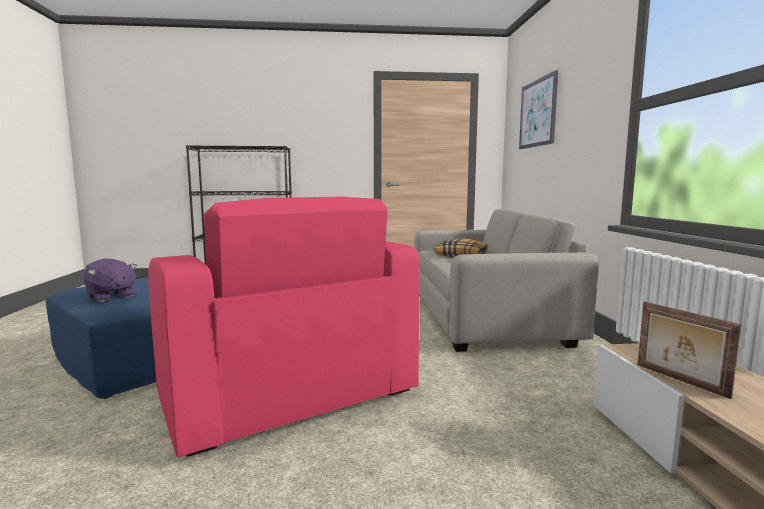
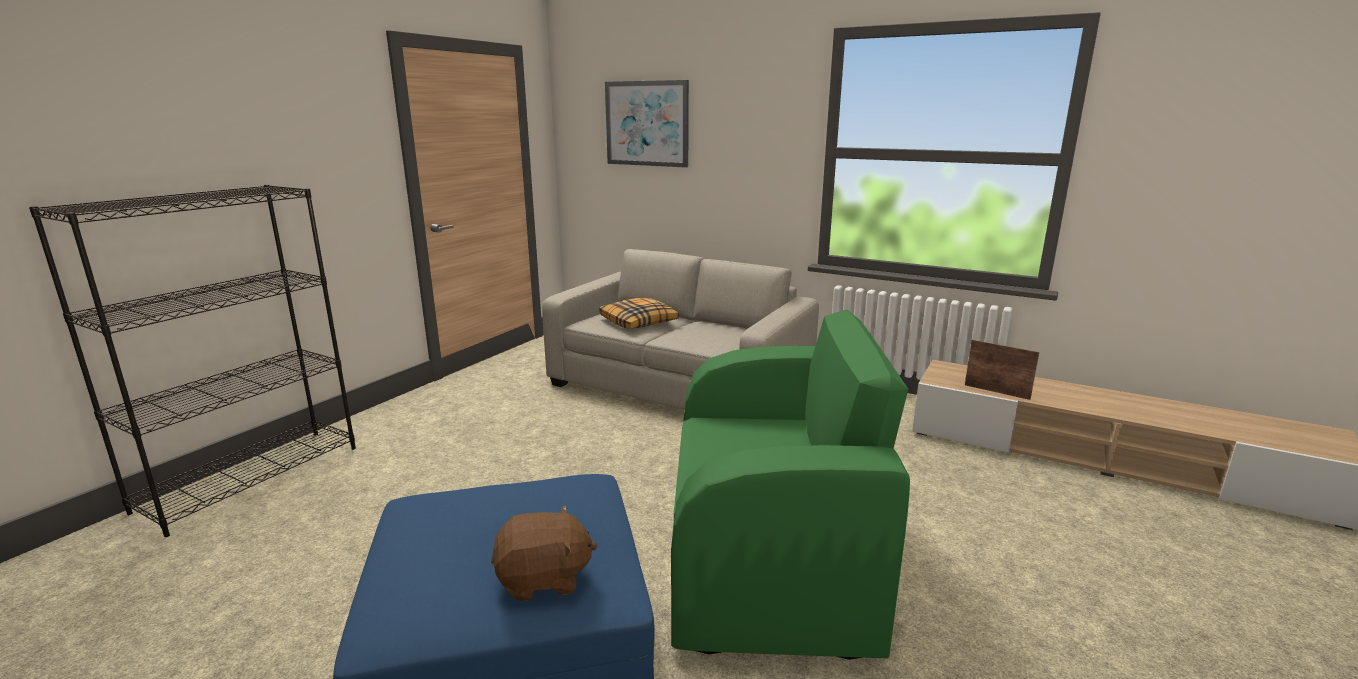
camera: 55 degrees left, 10 degrees up
purple plush toy [83,259,137,302] -> brown plush toy [491,505,598,602]
pink armchair [148,197,420,457] -> green armchair [671,309,910,660]
picture frame [638,301,742,399] -> picture frame turned 150 degrees counterclockwise [965,340,1039,400]

